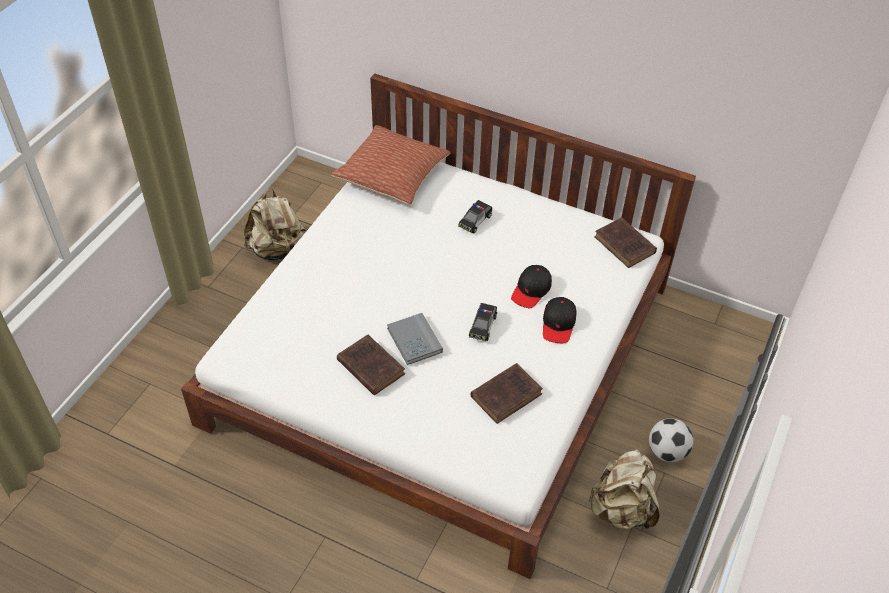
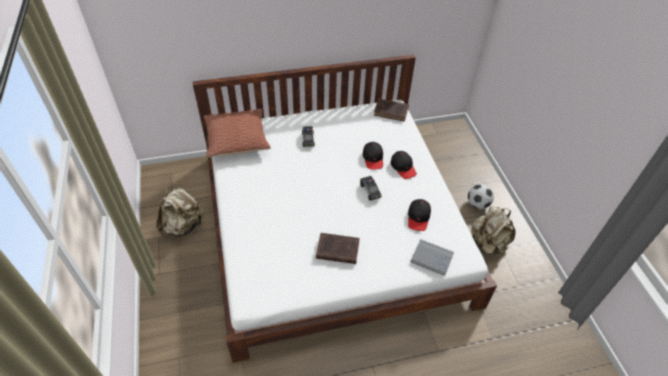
camera: 40 degrees left, 0 degrees up
grey book [387,313,443,365] -> grey book moved to [411,239,454,276]
brown book [471,363,543,424] -> black cap [408,199,431,231]

